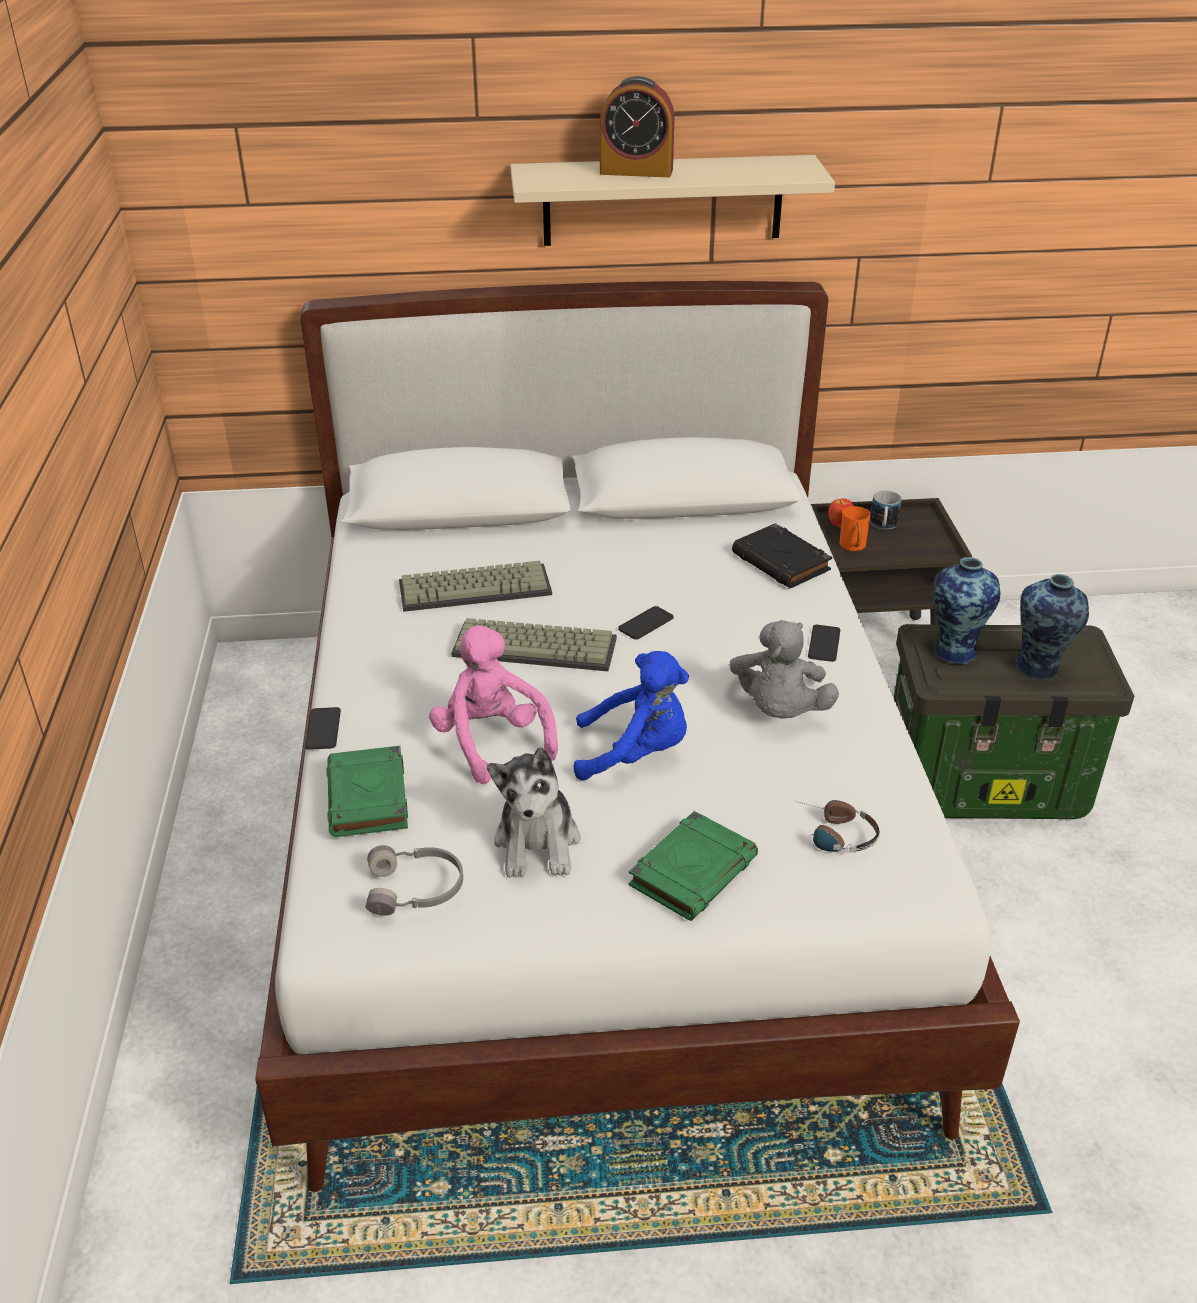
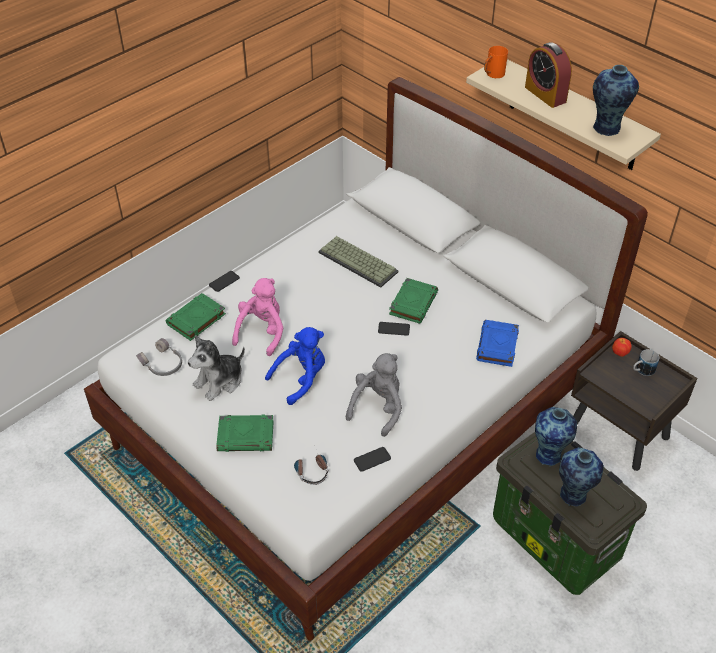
camera: 50 degrees right, 10 degrees up
keyboard [451,618,617,671] -> none
blue plush toy [574,651,689,781] -> blue plush toy turned 90 degrees counterclockwise [265,327,325,405]
grey plush toy [730,620,839,719] -> grey plush toy turned 150 degrees clockwise [346,353,402,437]
black book [732,523,832,588] -> blue book [476,320,519,367]
phone [808,625,840,662] -> phone moved to [354,447,391,472]
orange mug [840,506,871,551] -> orange mug moved to [484,46,508,78]
none -> green book [389,278,438,324]
none -> vase [593,65,639,136]

